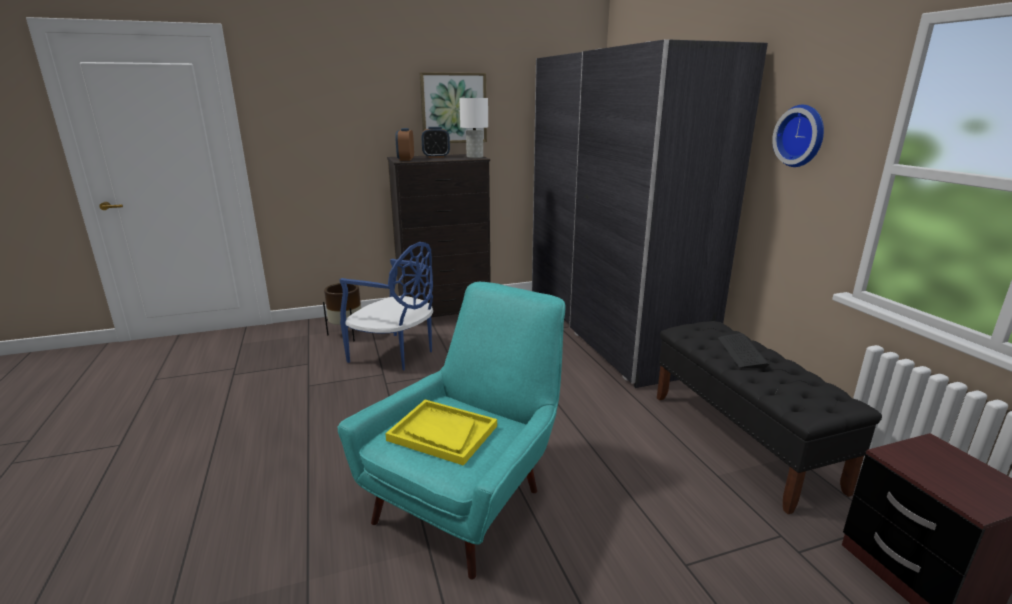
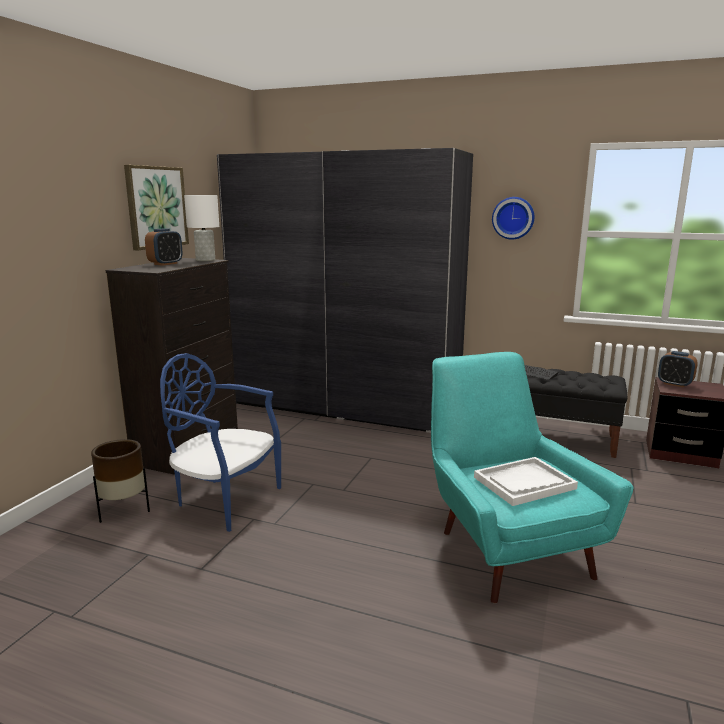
camera: 50 degrees left, 5 degrees down
blue chair [340,242,433,370] -> blue chair turned 135 degrees counterclockwise [160,353,281,532]
yellow tray [385,400,497,466] -> white tray [474,457,578,506]
alarm clock [395,128,414,161] -> alarm clock moved to [658,351,698,387]

